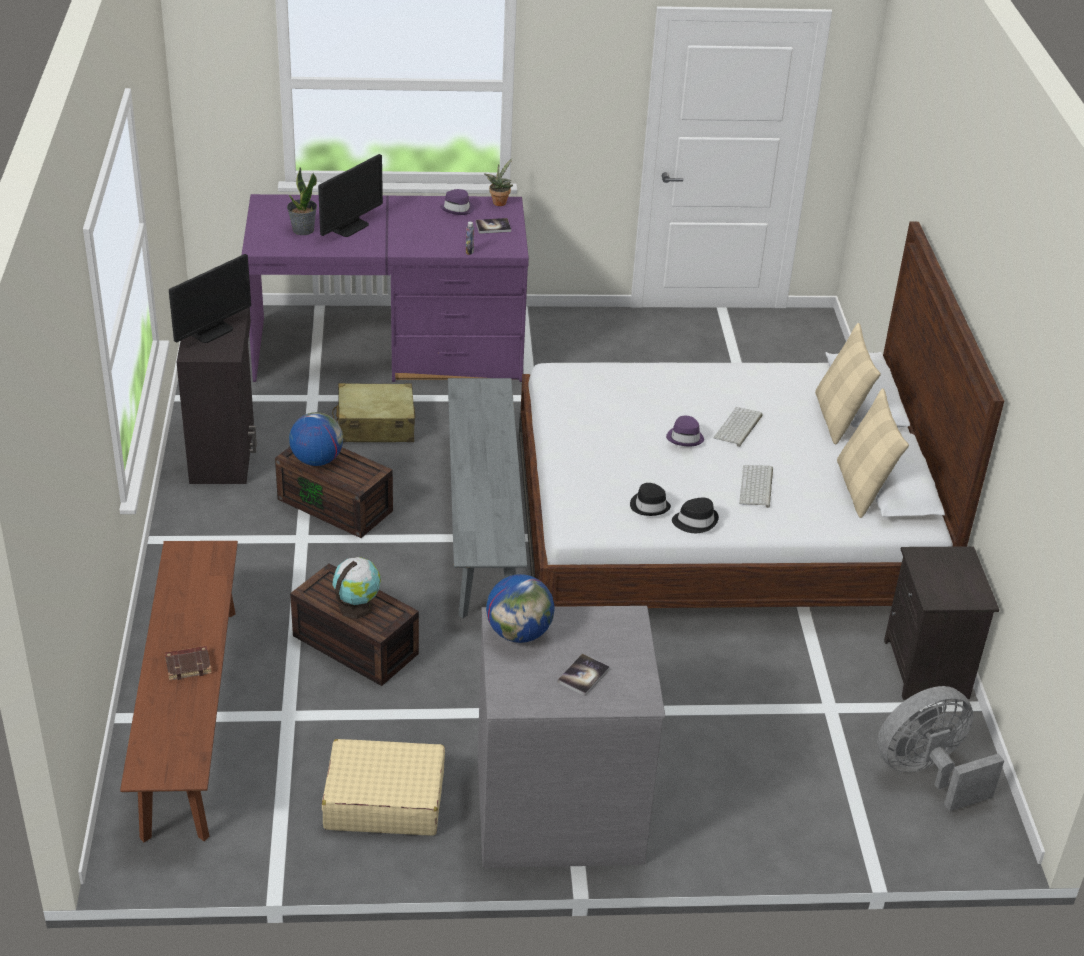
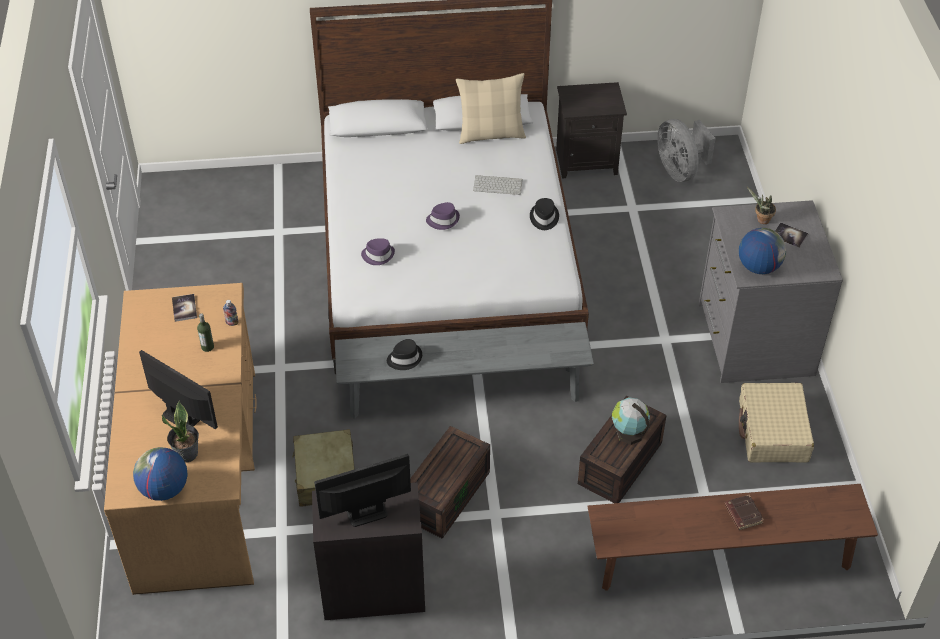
camera: 90 degrees left, 10 degrees up
monitor [169,254,251,343] -> monitor turned 60 degrees counterclockwise [314,454,411,527]
purple desk [242,194,529,382] -> brown desk [104,283,256,595]
globe [289,412,343,466] -> globe moved to [133,447,188,501]
purple hat [440,189,474,215] -> purple hat moved to [361,238,395,265]
potted plant [484,158,513,206] -> potted plant moved to [747,187,776,224]
black hat [630,483,671,516] -> black hat moved to [387,339,422,370]
keyboard [714,407,762,447] -> none
beige pillow [815,323,881,444] -> none
none -> bottle [197,313,214,352]

